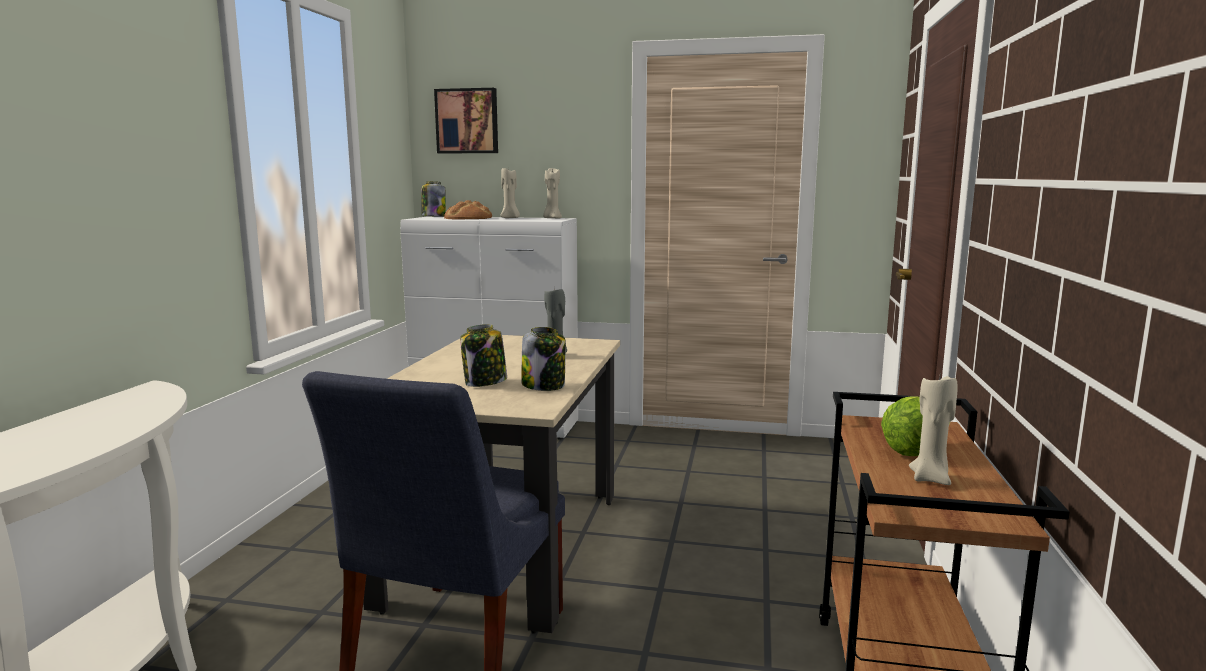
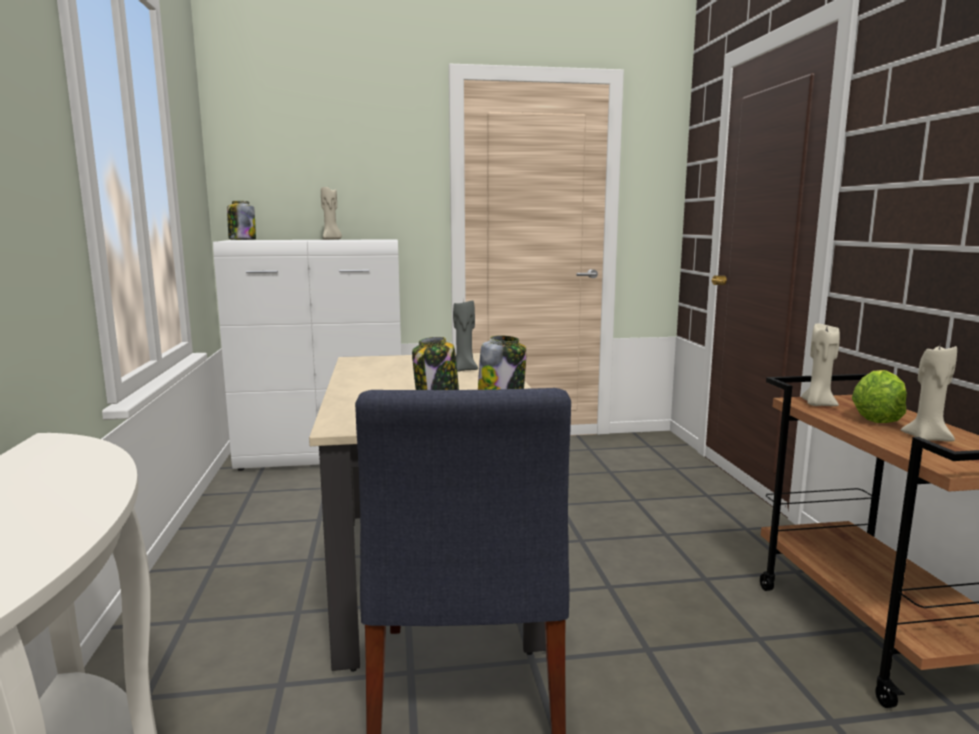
camera: 20 degrees left, 0 degrees up
picture [434,88,498,153] -> none
bread [444,200,492,219] -> none
beige candle [543,168,562,219] -> beige candle moved to [801,323,840,406]

